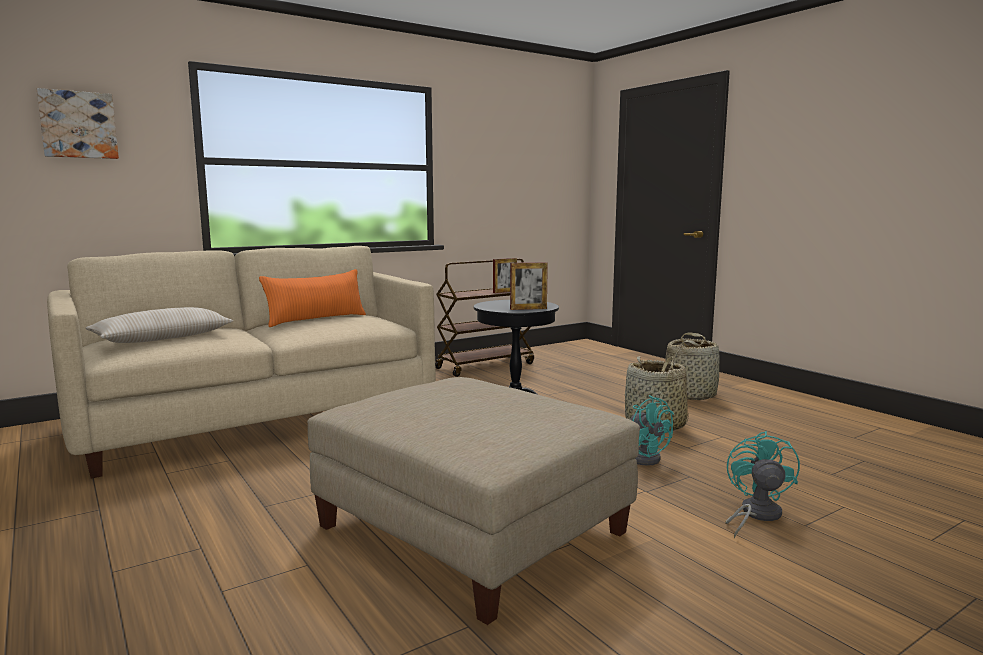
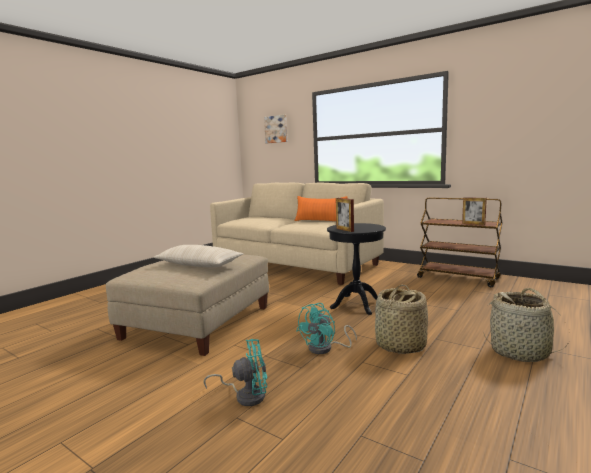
camera: 70 degrees right, 0 degrees up
beige pillow [86,307,233,343] -> beige pillow moved to [153,245,244,267]

